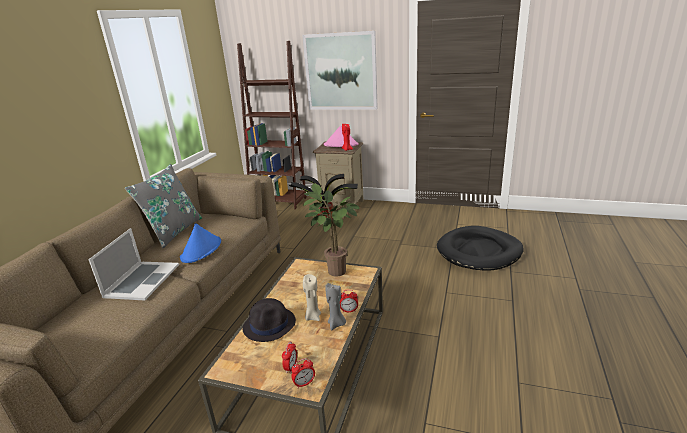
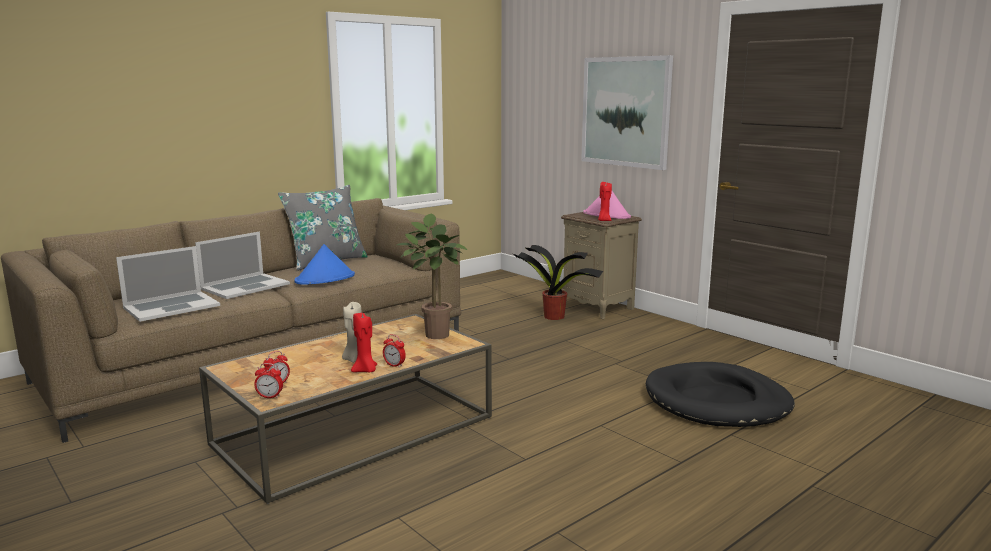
camera: 30 degrees right, 10 degrees down
brown bookcase [237,41,307,209] -> none
black hat [242,298,296,342] -> none
grey candle [325,283,346,330] -> red candle [351,312,377,372]
none -> laptop [116,246,220,322]

